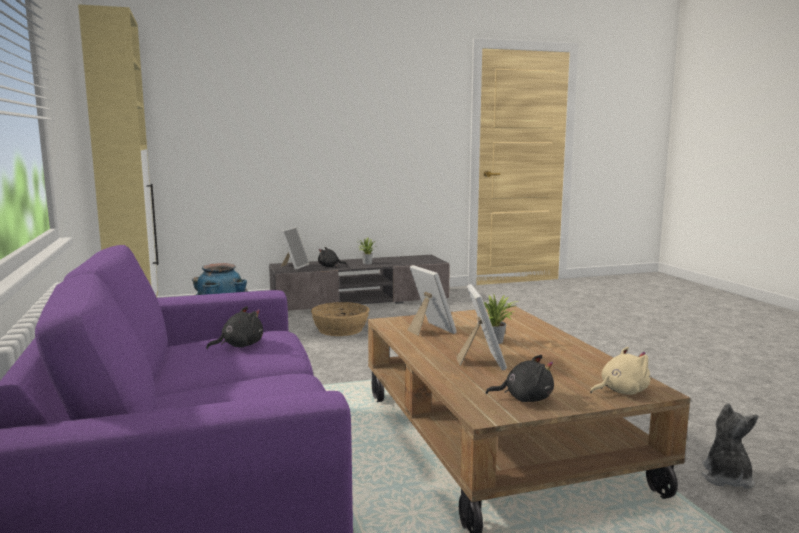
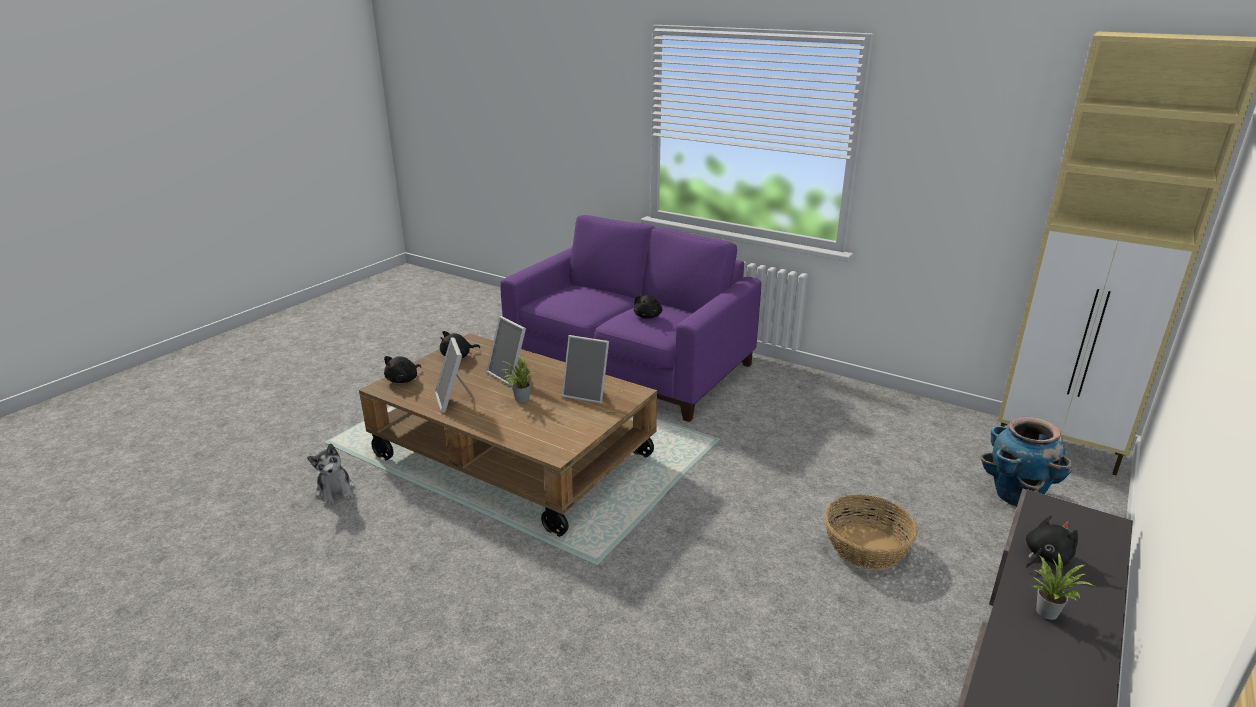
camera: 140 degrees right, 15 degrees up
picture frame [281,227,310,270] -> picture frame moved to [435,337,475,413]
beige plush toy [590,347,651,395] -> black plush toy [384,356,421,383]

